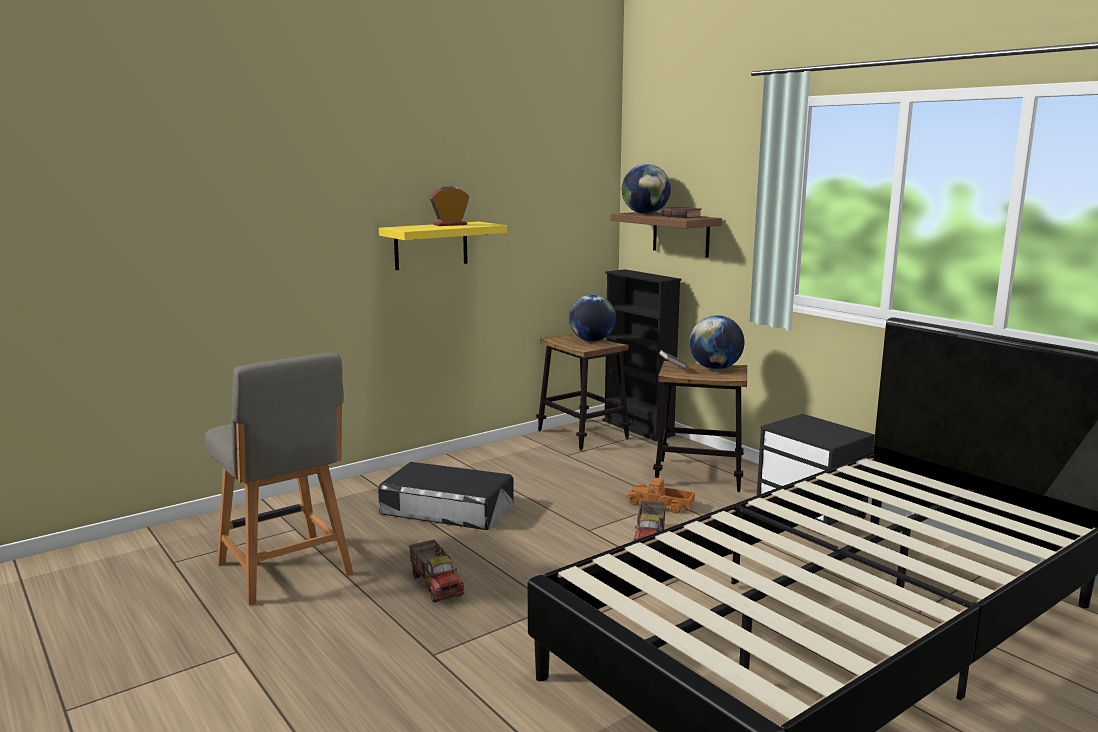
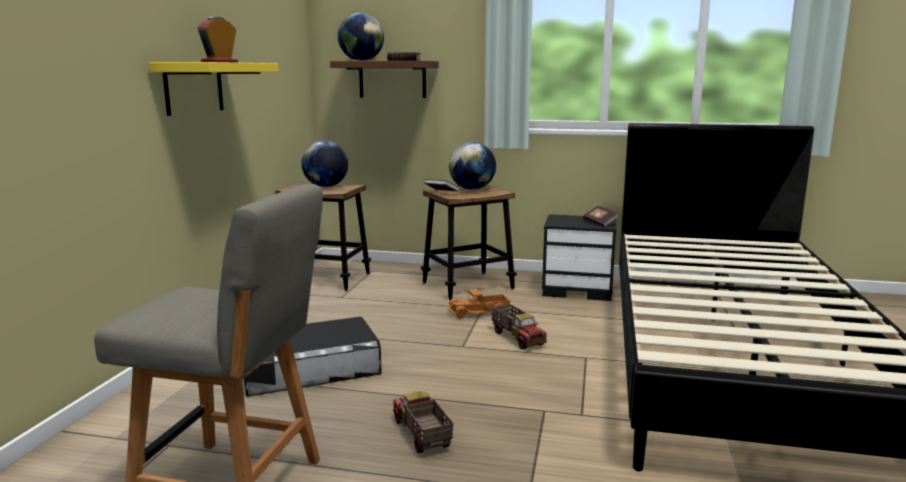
camera: 40 degrees left, 0 degrees up
toy truck [409,540,465,603] -> toy truck turned 135 degrees counterclockwise [393,391,454,453]
black bookcase [603,269,681,441] -> none
none -> book [583,206,619,227]

